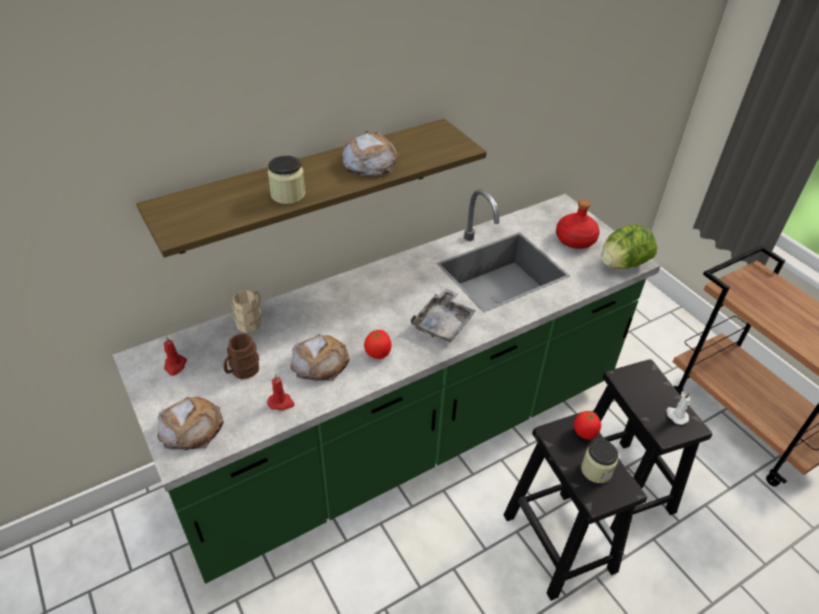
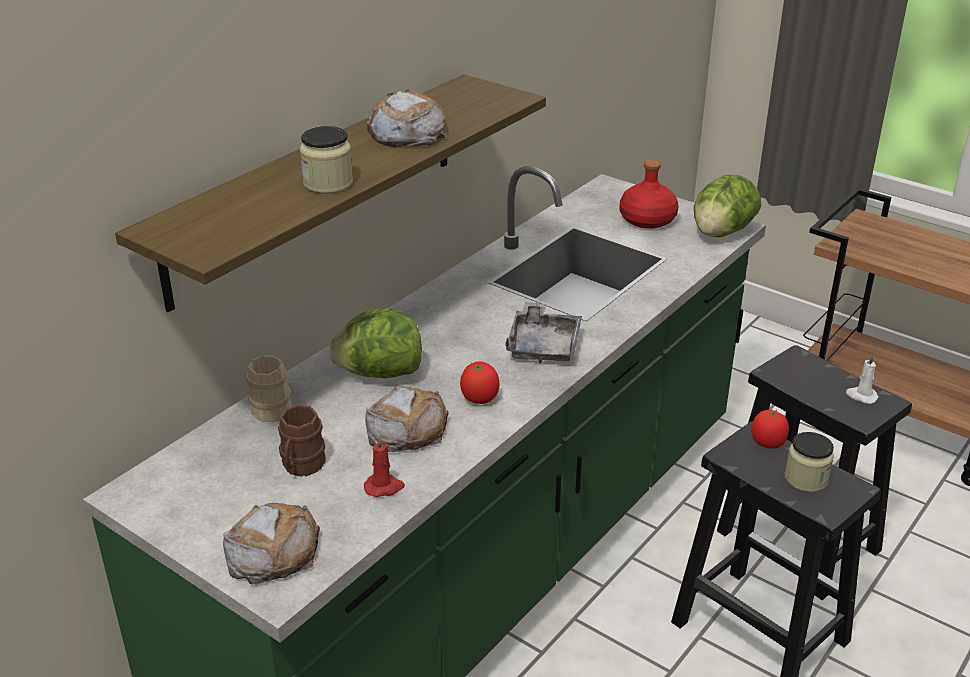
camera: 20 degrees left, 10 degrees down
red candle [164,336,187,376] -> none
none -> lettuce [329,309,422,378]

